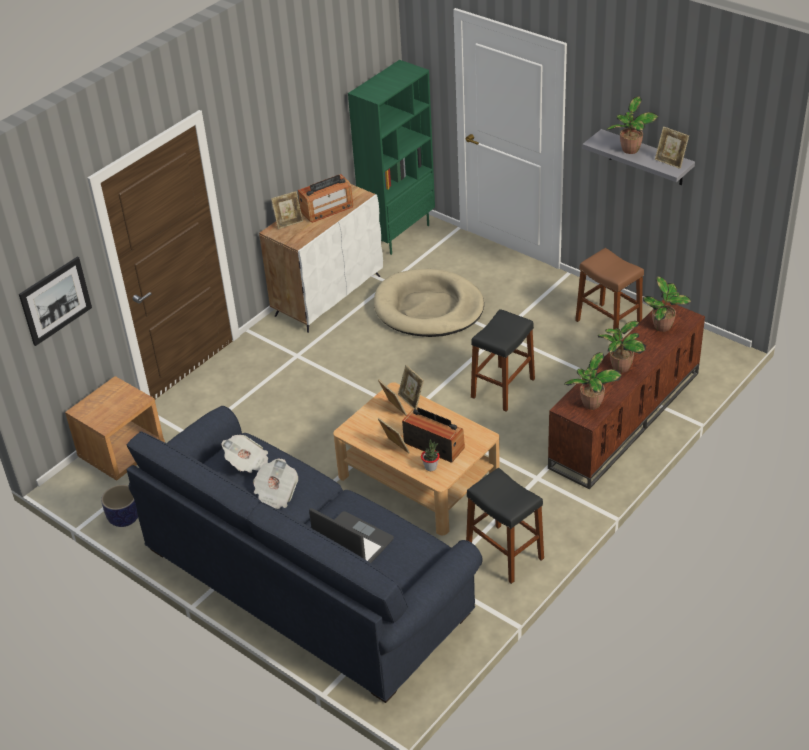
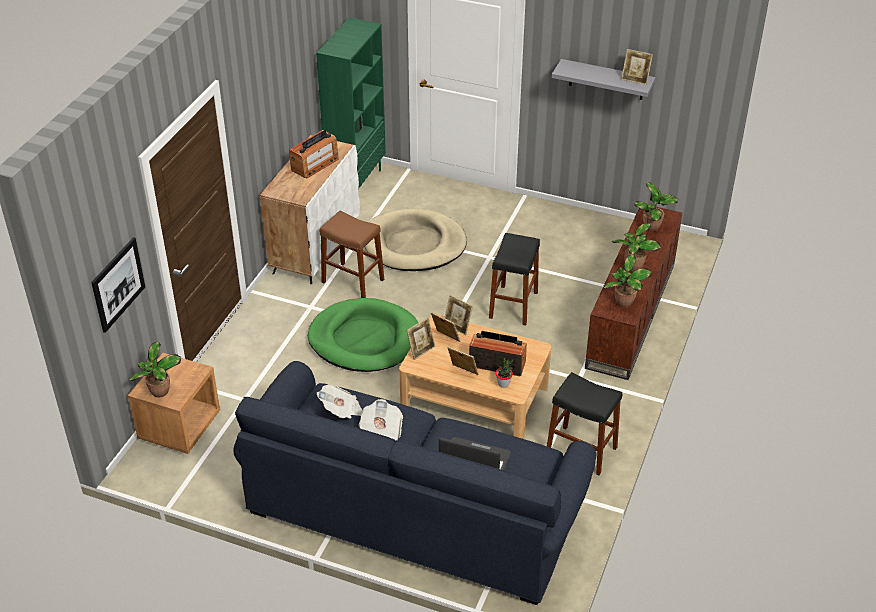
camera: 20 degrees left, 0 degrees up
planter [101,485,138,527] -> none
picture frame [271,191,303,229] -> picture frame moved to [406,317,436,360]
brown stool [575,248,644,337] -> brown stool moved to [320,211,384,298]
potted plant [606,96,658,154] -> potted plant moved to [129,342,181,397]
none -> green dog bed [308,298,418,372]

